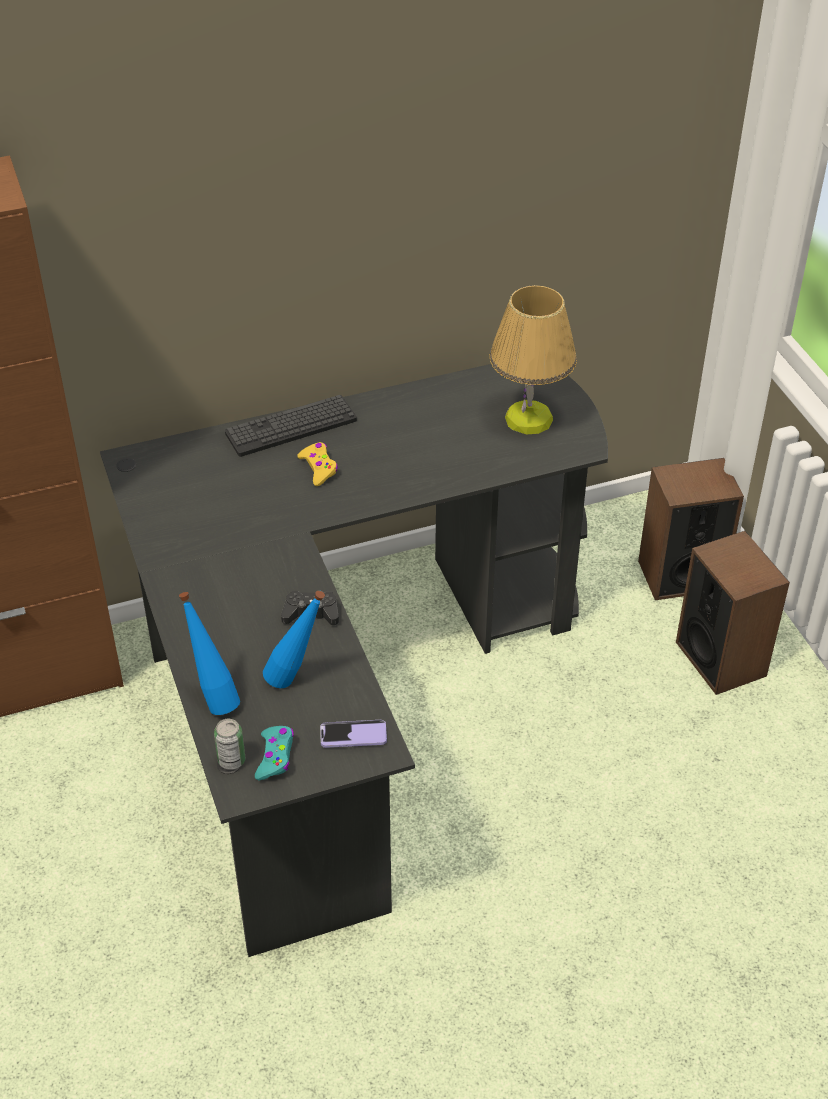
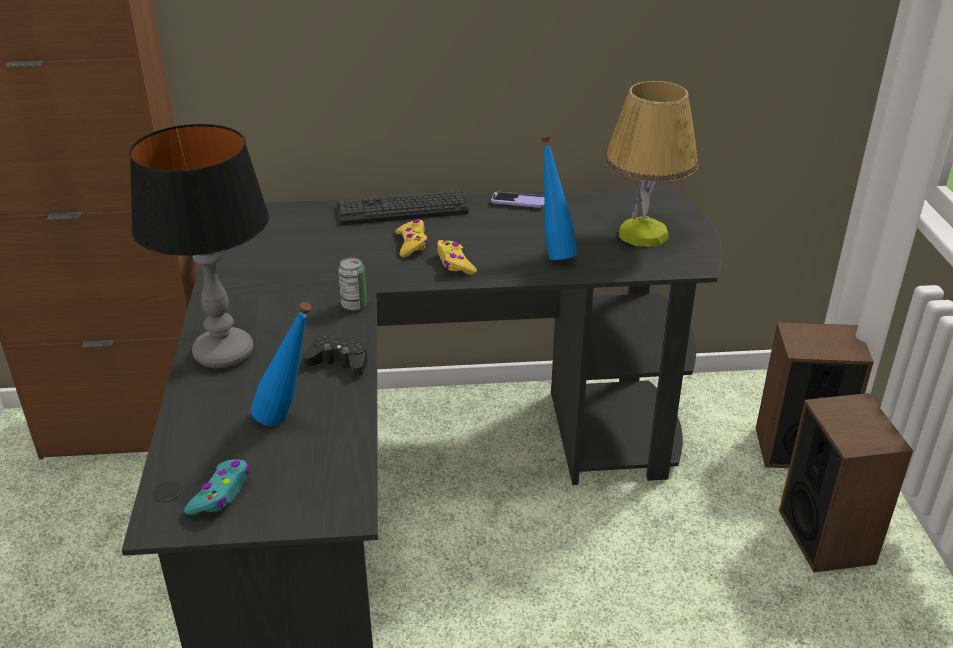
camera: 15 degrees right, 10 degrees down
blue bottle [179,592,240,715] -> blue bottle moved to [541,136,577,260]
can [214,719,246,770] -> can moved to [338,257,367,311]
phone [320,720,387,748] -> phone moved to [491,192,544,208]
none -> table lamp [129,124,269,368]
none -> yellow game controller [436,240,477,275]

